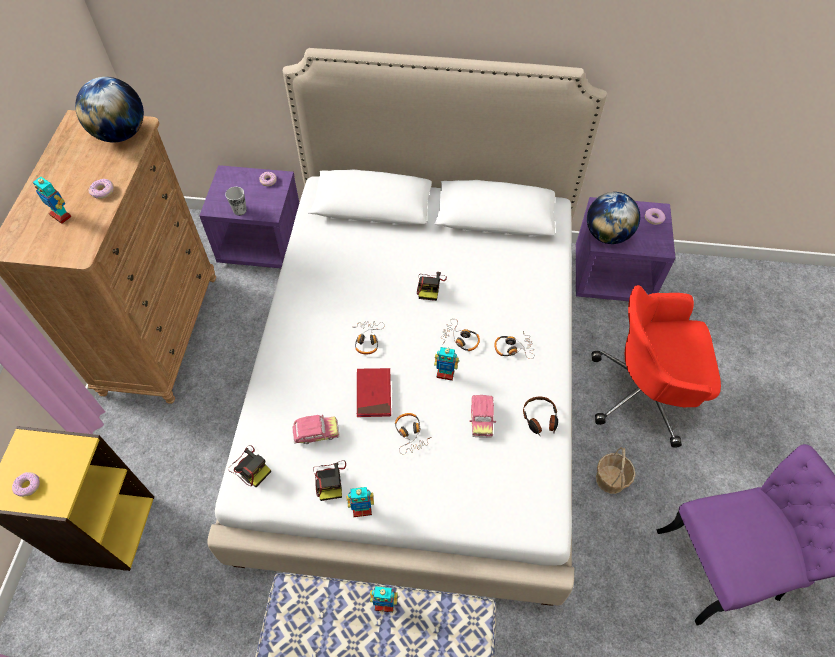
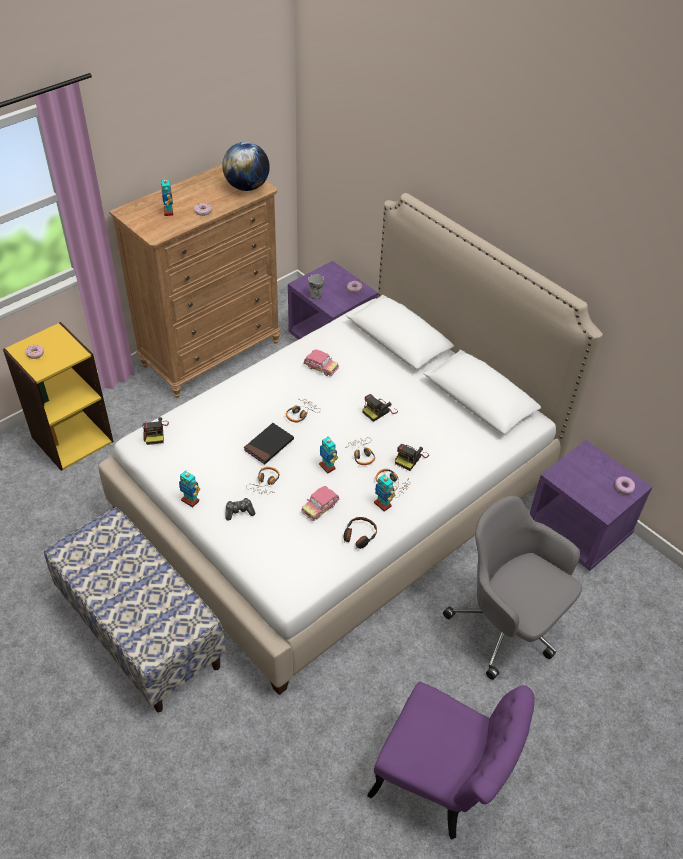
camera: 40 degrees right, 10 degrees down
toy car [292,415,339,444] -> toy car moved to [303,349,339,376]
camera [313,461,346,501] -> camera moved to [395,444,429,471]
red book [357,368,391,417] -> black book [244,423,294,464]
toy robot [370,586,398,612] -> toy robot moved to [374,475,395,512]
globe [587,192,640,244] -> none
red office chair [592,285,721,448] -> grey office chair [443,496,582,680]
basket [596,447,635,494] -> none
none -> game controller [225,498,255,520]

